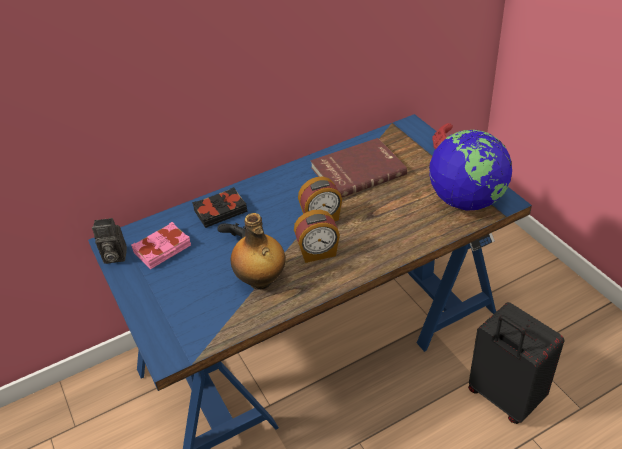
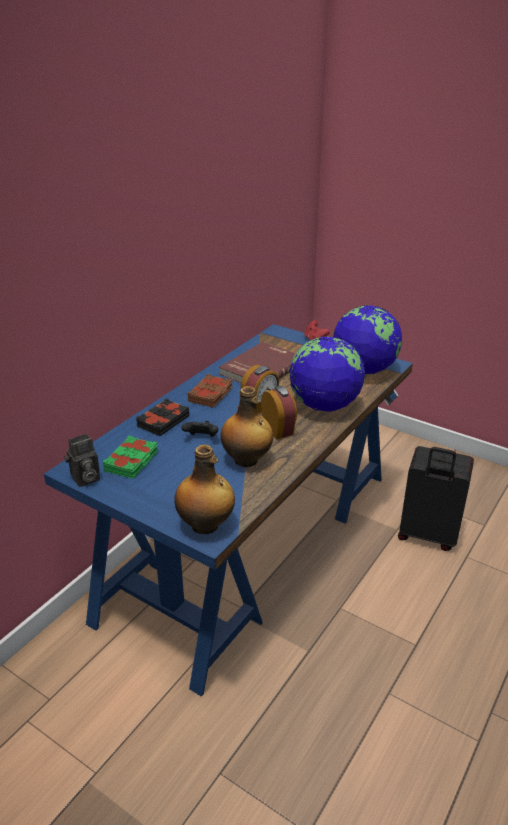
camera: 30 degrees left, 10 degrees down
pink book [131,222,191,269] -> green book [103,436,158,479]
alarm clock [294,209,340,263] -> alarm clock turned 75 degrees counterclockwise [261,386,297,440]
none -> bottle [174,444,235,534]
none -> brown book [188,374,233,408]
none -> globe [289,337,365,412]

